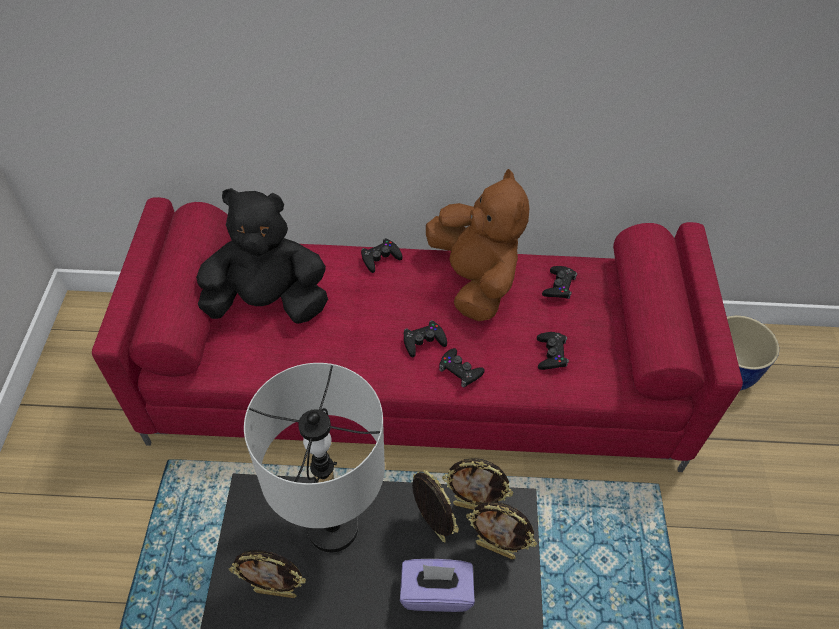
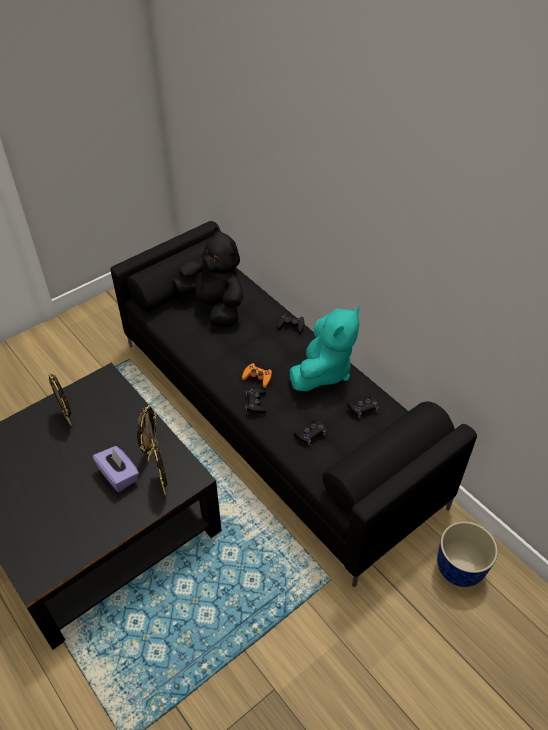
camera: 50 degrees right, 5 degrees down
red sofa [92,197,743,472] -> black sofa [110,221,477,588]
grey table lamp [244,363,385,553] -> none
black game controller [404,320,447,358] -> orange game controller [242,363,272,388]
brown plush toy [426,169,529,321] -> turquoise plush toy [290,307,360,391]
picture frame [442,458,513,510] -> none

